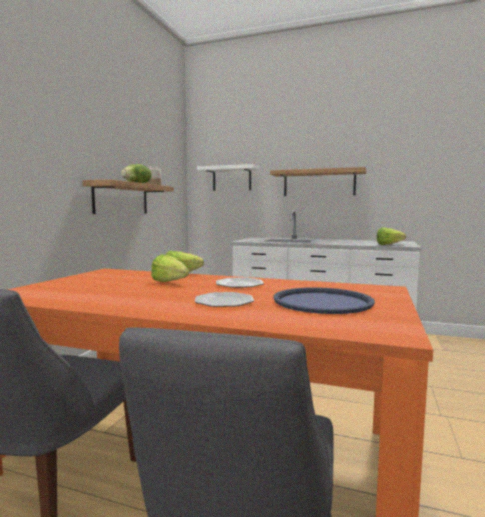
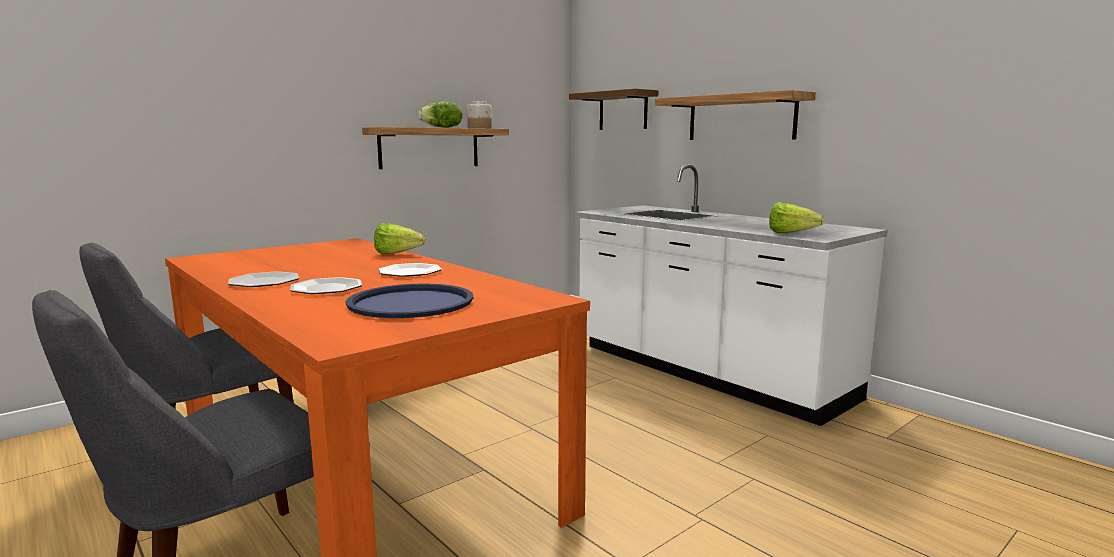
camera: 30 degrees right, 5 degrees up
lettuce [151,254,189,282] -> none
white shelf [197,164,259,191] -> brown shelf [569,88,658,130]
none -> plate [228,271,299,287]

